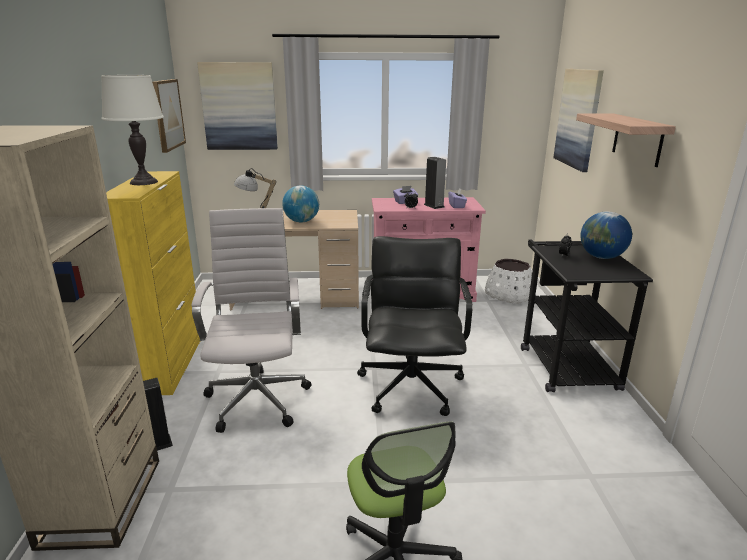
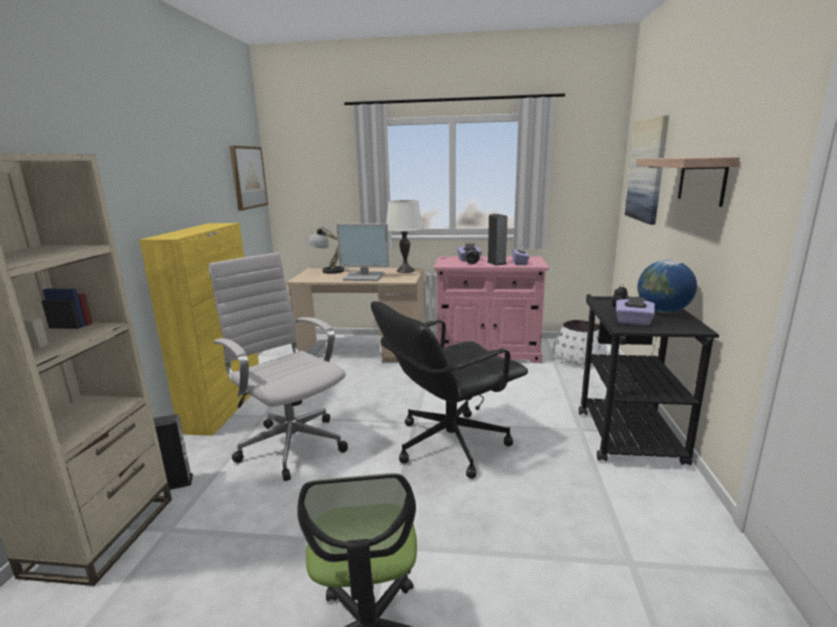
camera: 10 degrees right, 5 degrees down
white table lamp [101,75,164,185] -> white table lamp moved to [386,200,423,273]
white office chair [191,208,311,433] -> white office chair turned 45 degrees counterclockwise [209,253,348,481]
picture [197,62,278,150] -> none
globe [282,185,319,223] -> monitor [336,224,389,281]
black office chair [357,236,472,416] -> black office chair turned 135 degrees counterclockwise [371,301,528,479]
none -> purple tissue box [616,296,655,326]

